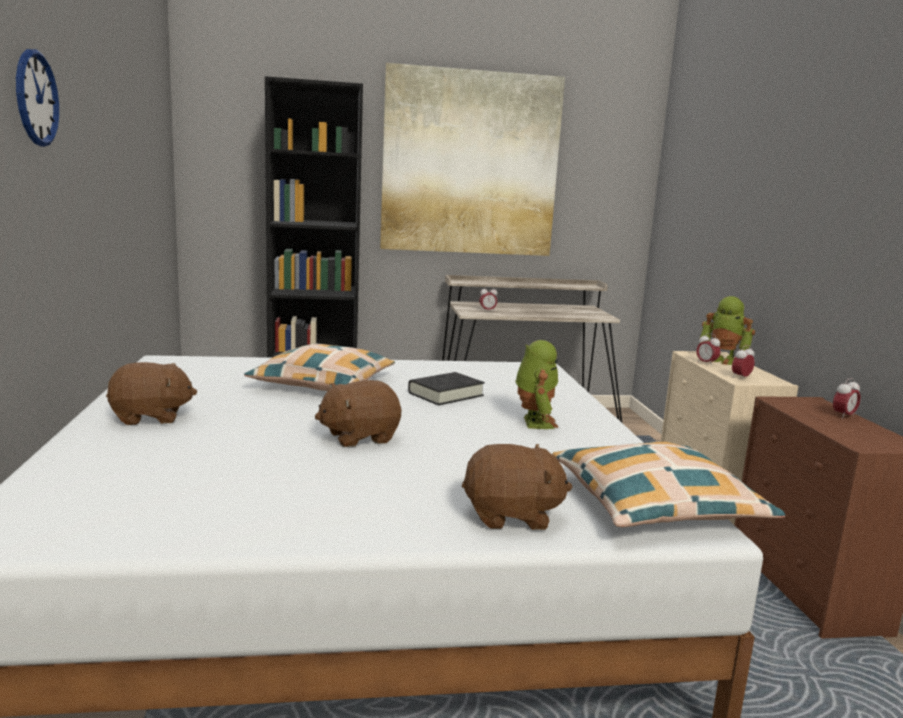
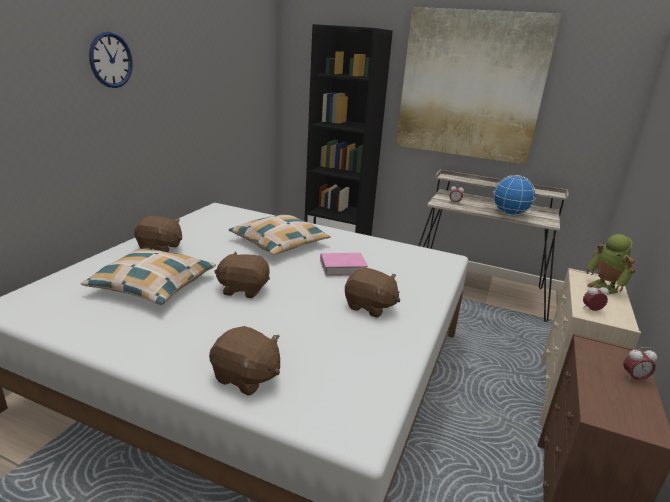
camera: 30 degrees right, 10 degrees up
black book [408,372,485,405] -> pink book [320,253,368,276]
toy robot [515,340,559,429] -> brown plush toy [345,268,400,318]
pillow [553,442,785,527] -> pillow moved to [81,248,216,305]
alarm clock [696,333,720,366] -> none
none -> globe [493,175,535,215]

